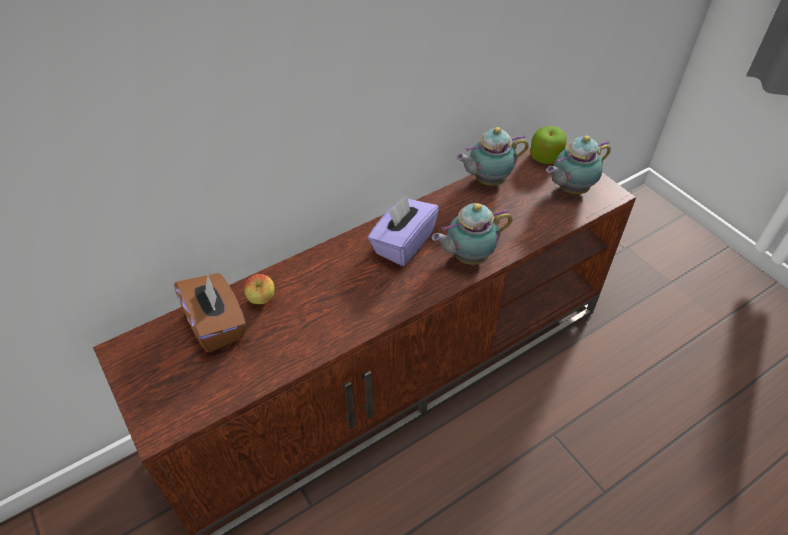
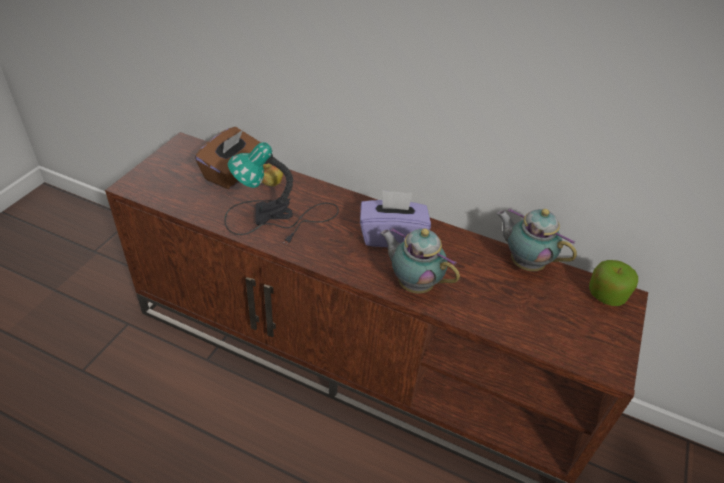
camera: 55 degrees right, 5 degrees down
teapot [546,135,611,194] -> none
none -> table lamp [224,142,339,245]

